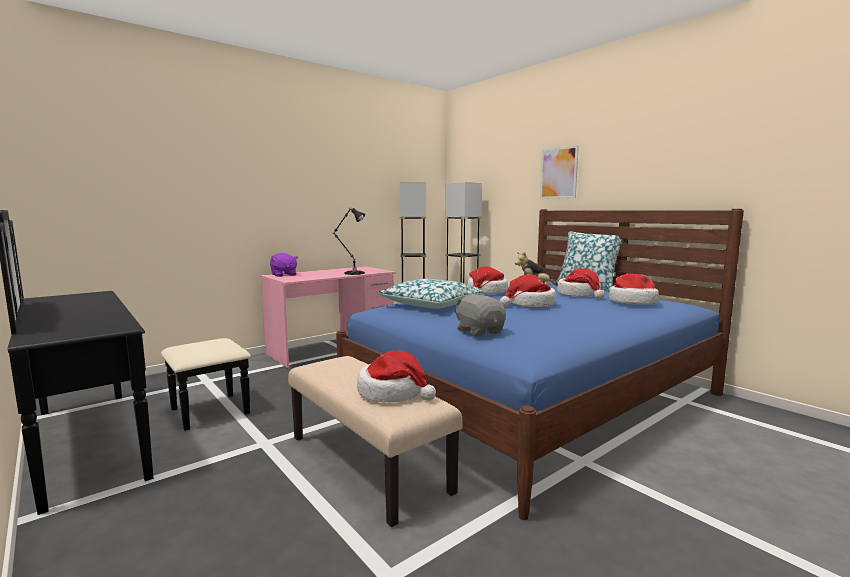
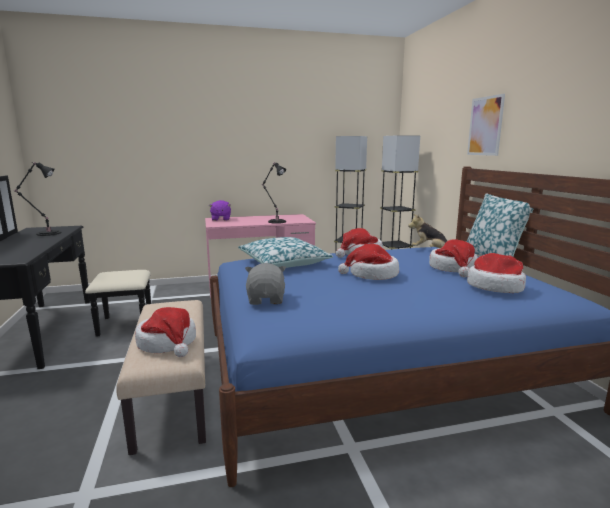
camera: 25 degrees right, 5 degrees up
none -> black table lamp [14,162,62,236]

